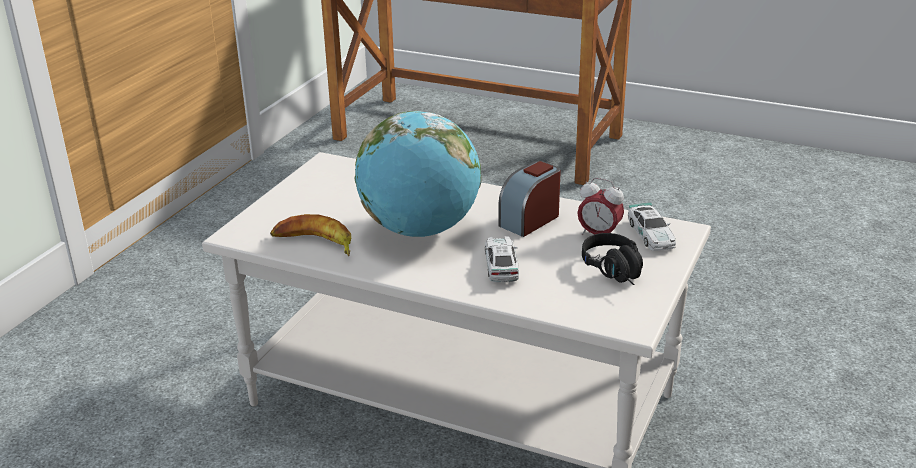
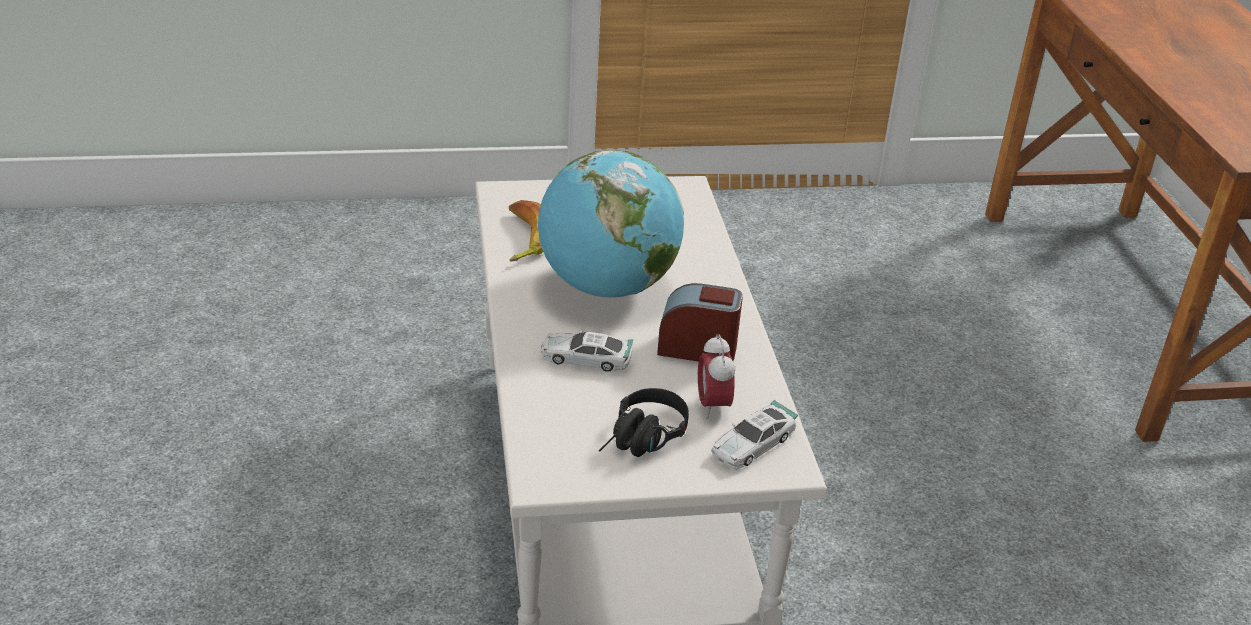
camera: 55 degrees right, 5 degrees up
toy car [484,236,519,283] -> toy car turned 135 degrees counterclockwise [541,331,634,372]

